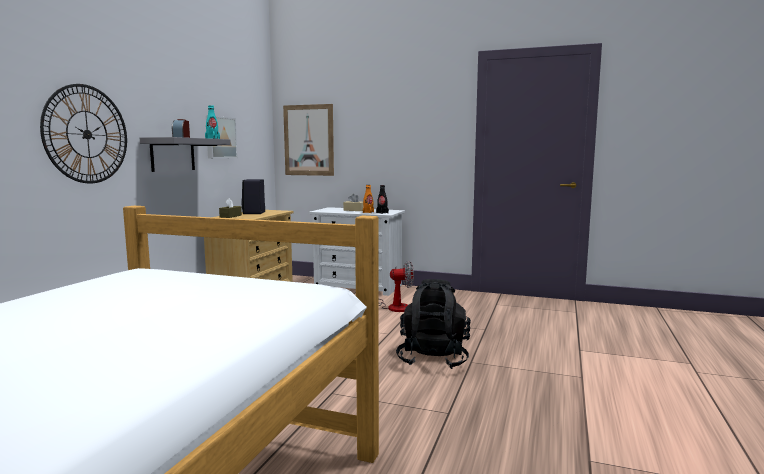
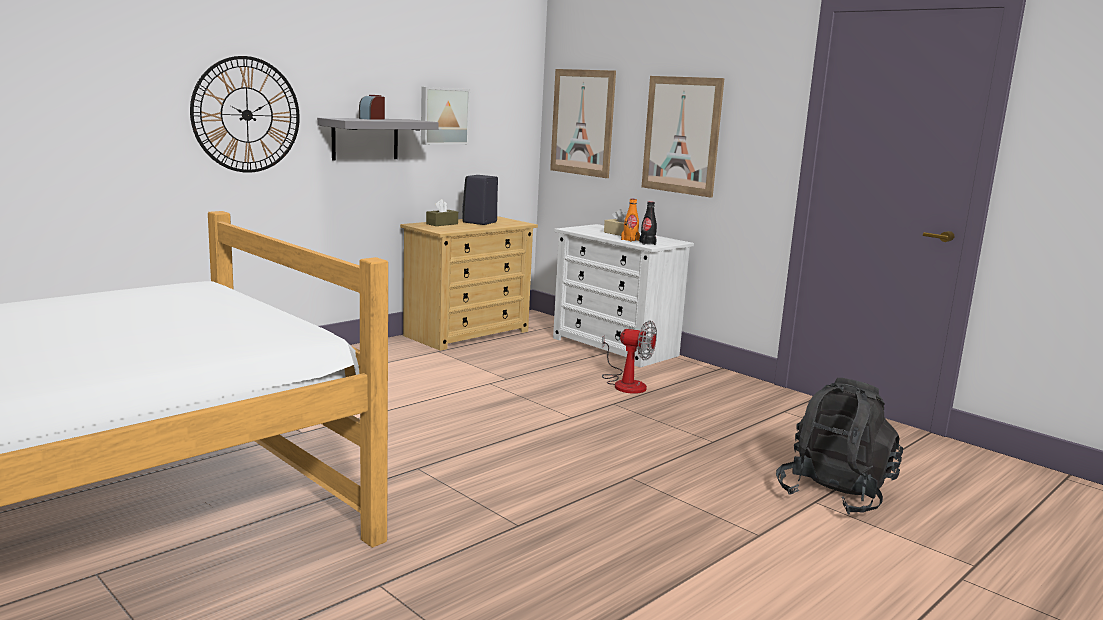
camera: 25 degrees right, 5 degrees up
turquoise bottle [205,105,220,139] -> none
black backpack [396,279,471,369] -> black backpack moved to [776,378,903,515]
none -> picture [642,76,724,198]

